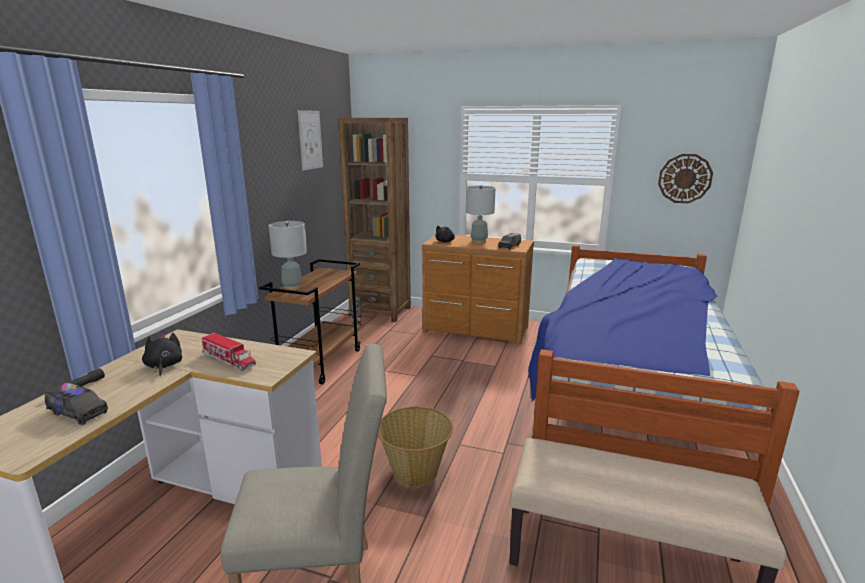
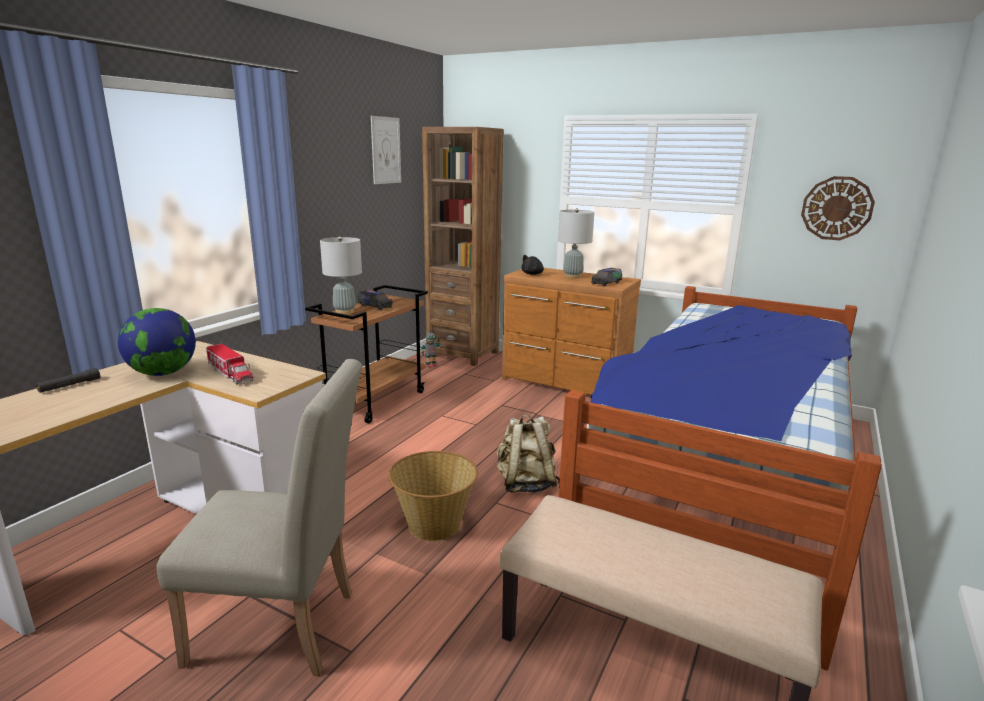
camera: 10 degrees right, 0 degrees up
toy truck [45,382,108,425] -> toy truck moved to [358,290,393,310]
black plush toy [142,333,182,376] -> globe [118,308,196,376]
none -> beige backpack [497,414,560,493]

